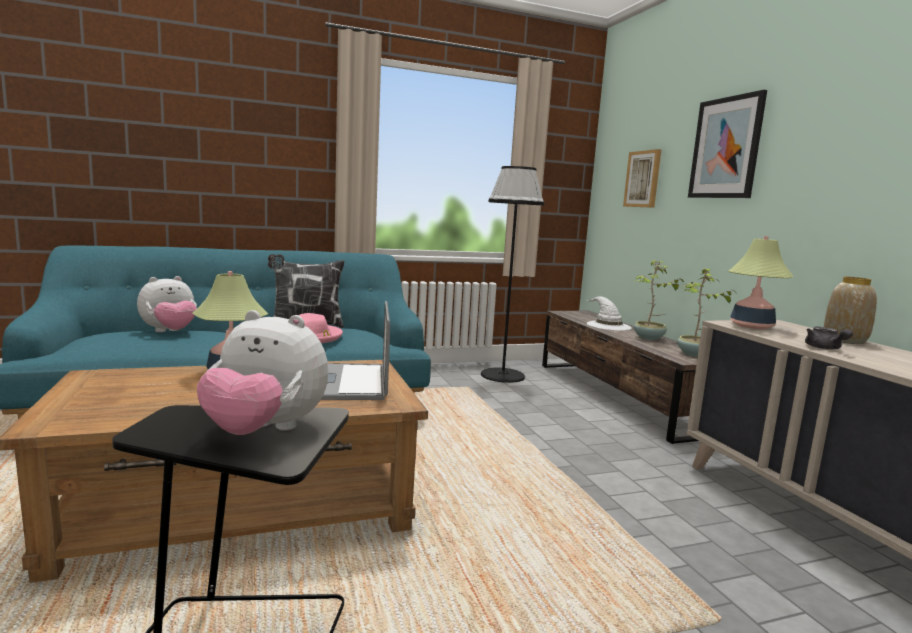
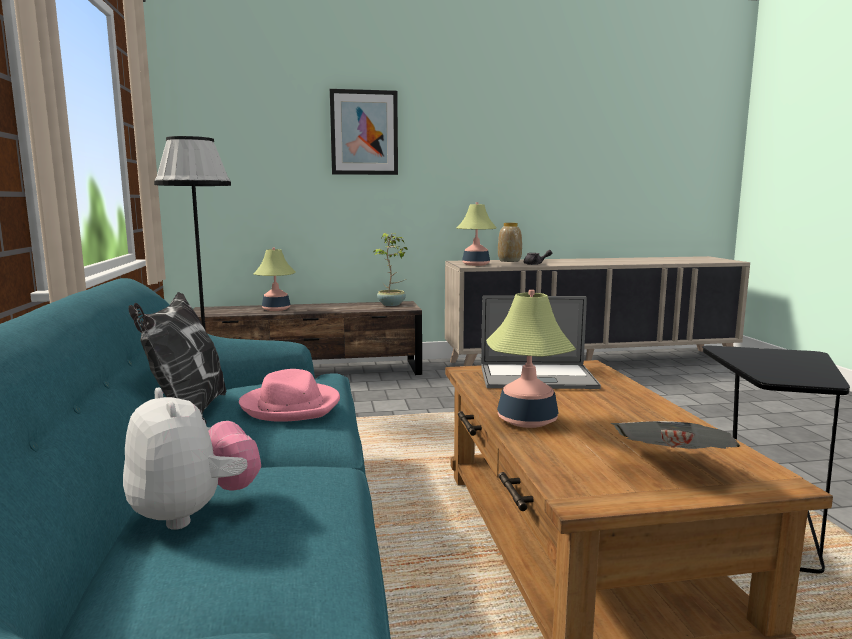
camera: 80 degrees left, 0 degrees up
plush toy [197,310,328,435] -> none
white hat [587,296,632,331] -> table lamp [253,247,295,311]
picture [623,149,661,208] -> none
potted plant [634,260,684,340] -> none
none -> newspaper [611,421,741,449]

